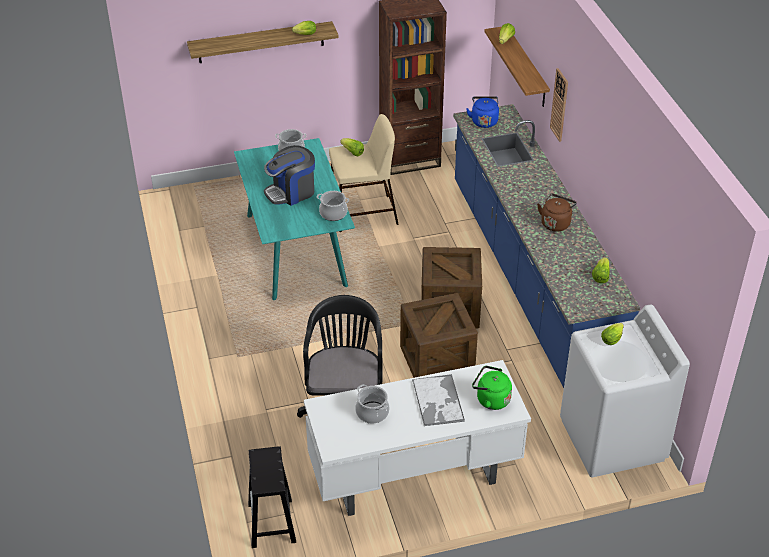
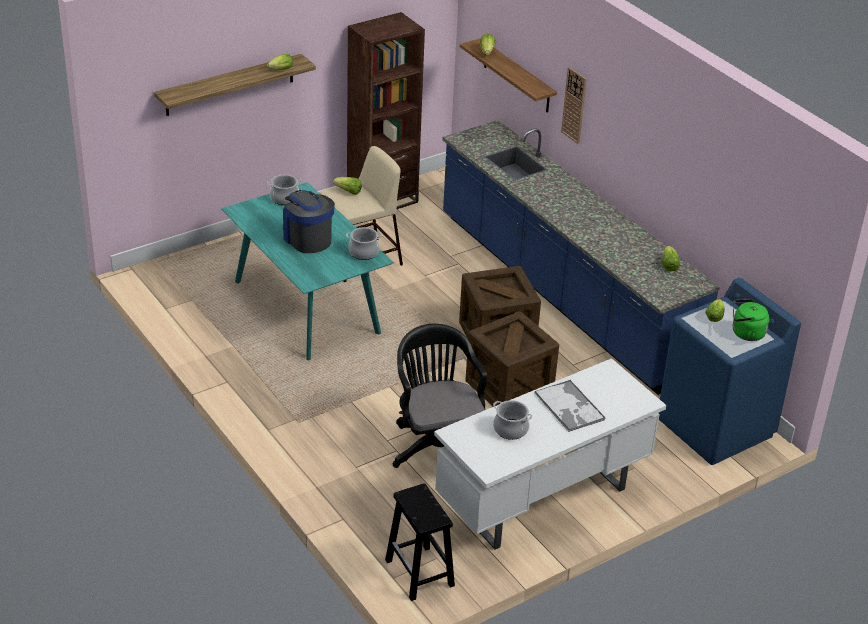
camera: 20 degrees left, 5 degrees down
coffee machine [264,145,315,206] -> coffee machine turned 105 degrees clockwise [283,190,335,253]
blue kettle [466,96,499,128] -> none
green kettle [472,366,512,410] -> green kettle moved to [733,299,770,341]
brown kettle [537,194,577,232] -> none
white washing machine [560,304,690,477] -> blue washing machine [659,278,801,465]

